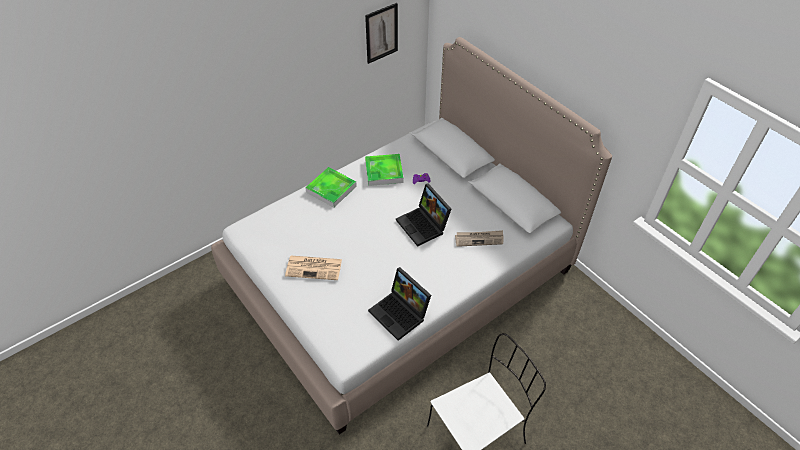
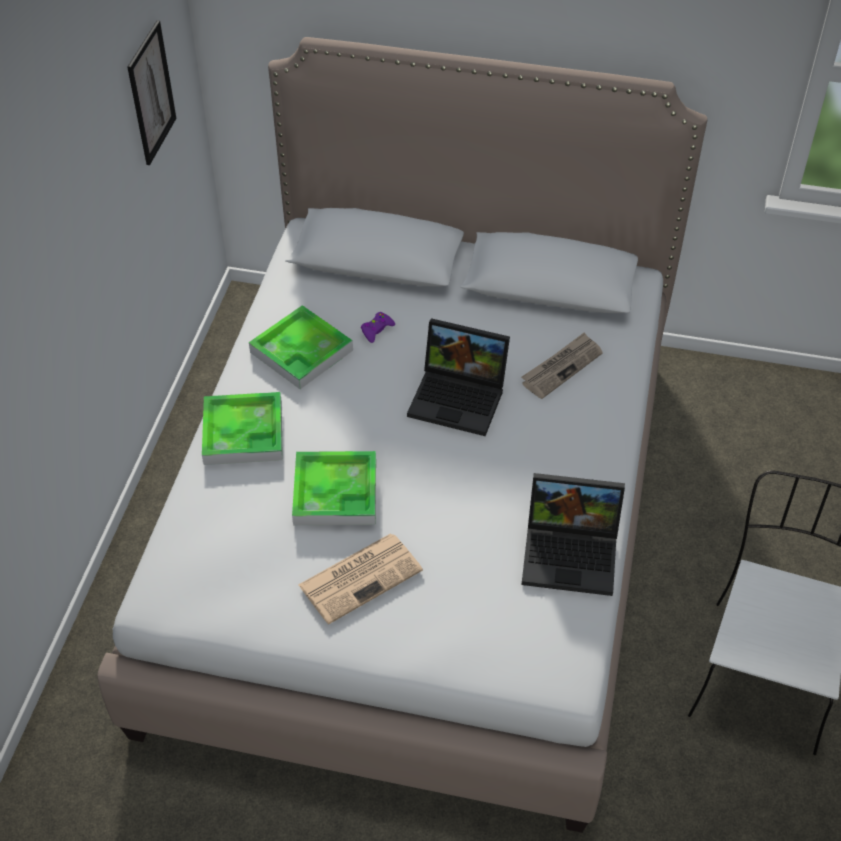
camera: 40 degrees left, 0 degrees up
none -> tray [292,451,376,525]

